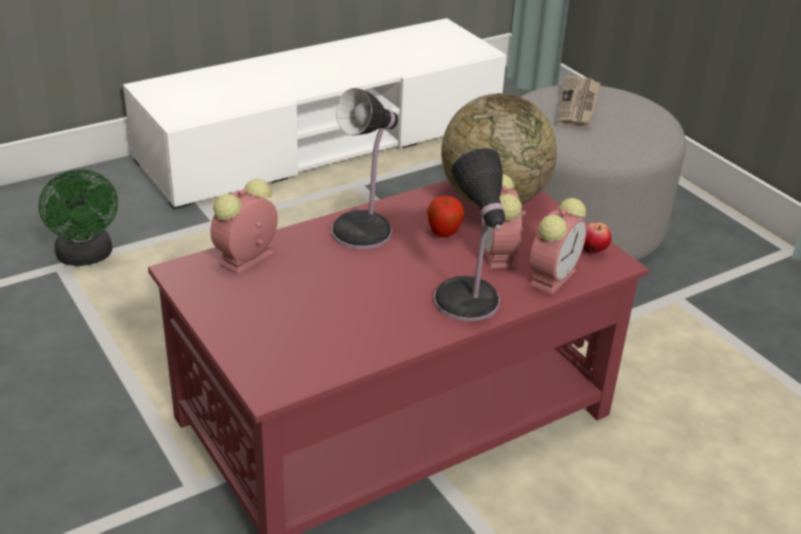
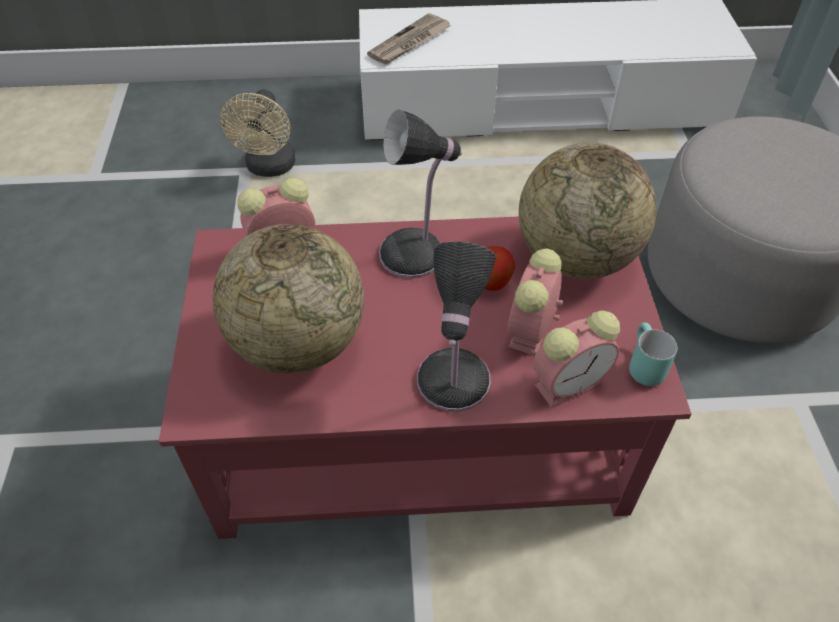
camera: 30 degrees right, 15 degrees up
green fan [38,169,118,266] -> beige fan [220,89,295,177]
newspaper [557,76,601,128] -> newspaper moved to [367,13,451,64]
apple [583,222,611,254] -> turquoise mug [629,322,677,386]
none -> globe [213,224,364,374]

